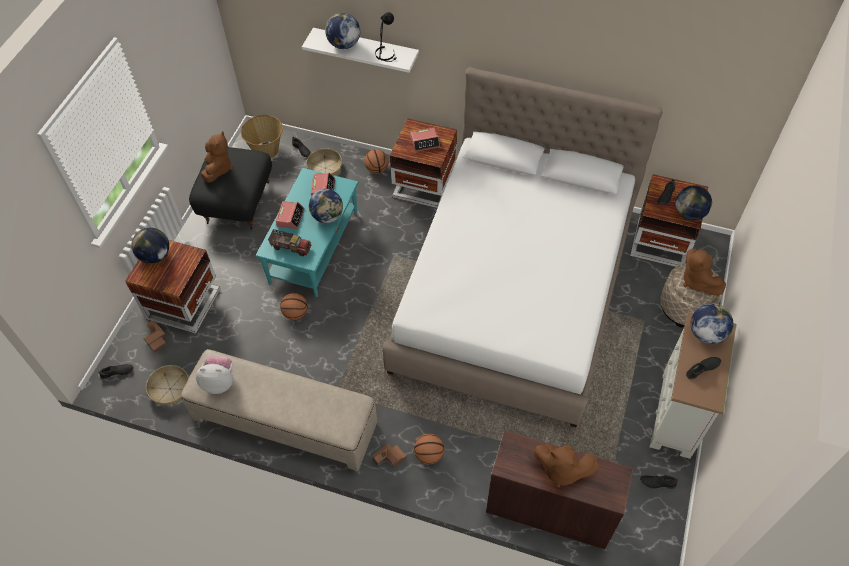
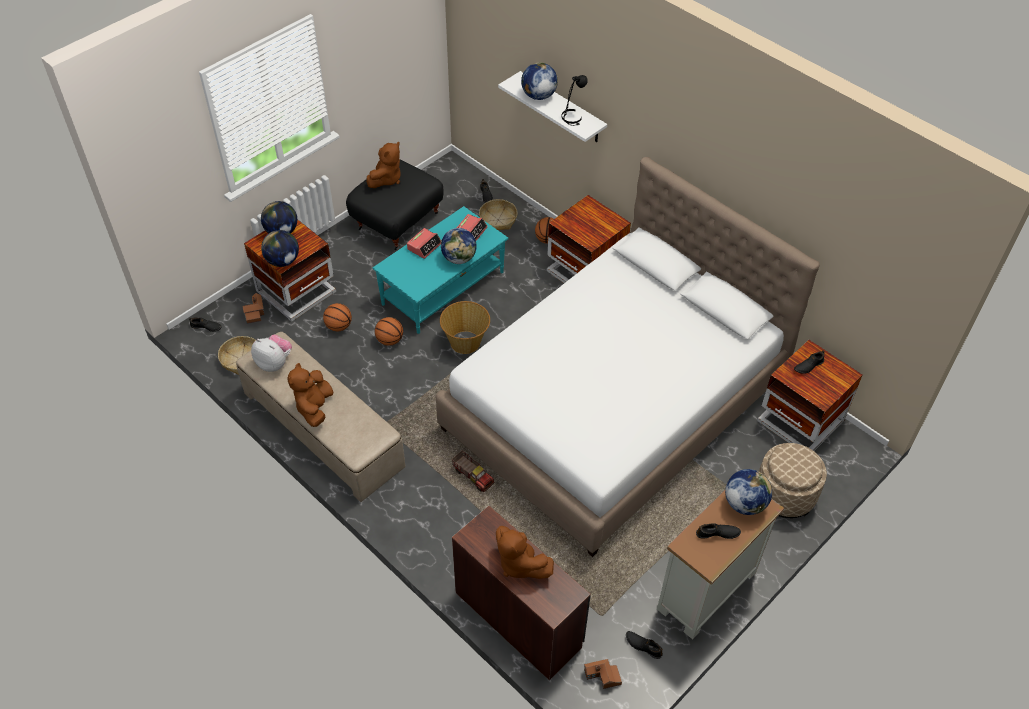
camera: 25 degrees right, 5 degrees down
basket [241,115,283,158] -> basket moved to [440,301,490,354]
toy truck [268,229,311,256] -> toy truck moved to [452,450,494,492]
toy house [372,443,407,468] -> toy house moved to [584,659,622,689]
alarm clock [410,128,440,152] -> none
basketball [414,434,444,464] -> basketball moved to [323,303,352,331]
globe [675,185,712,221] -> globe moved to [261,230,299,267]
brown plush toy [683,247,726,296] -> brown plush toy moved to [287,363,333,427]

